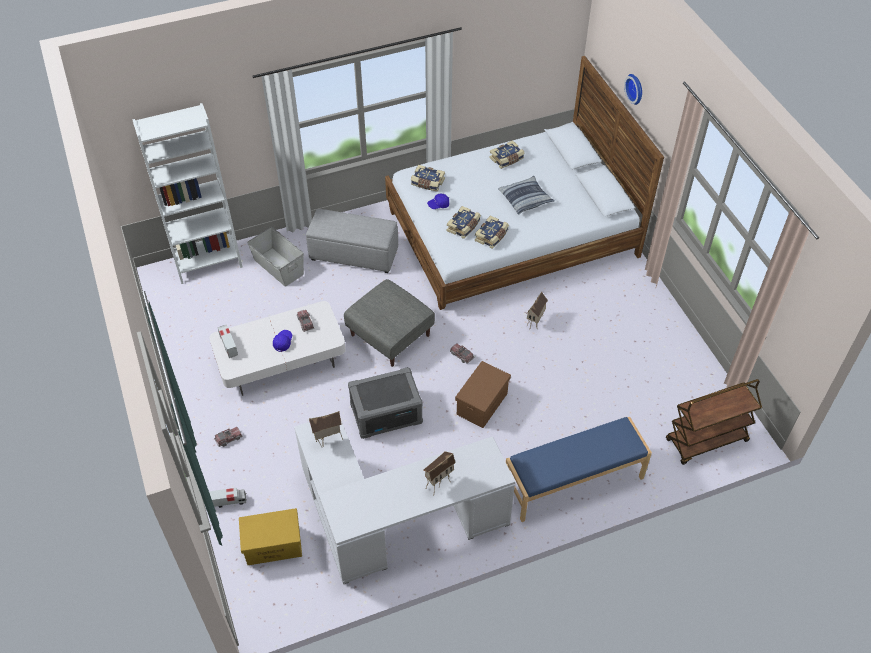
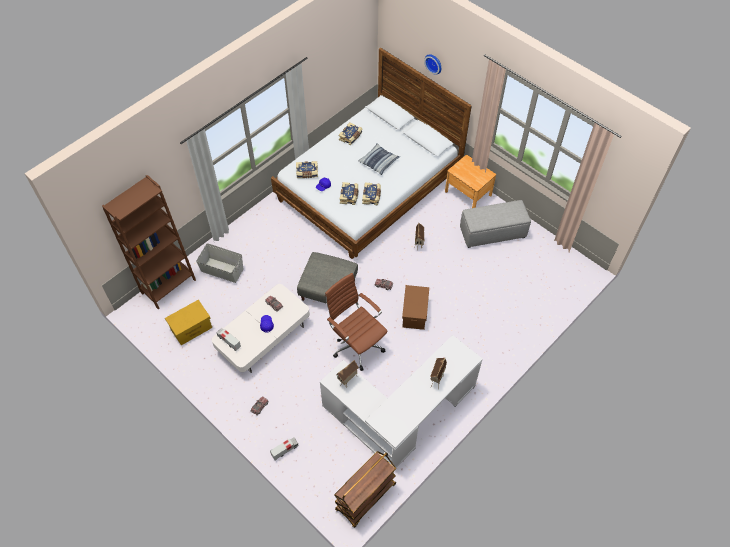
camera: 25 degrees left, 5 degrees up
white bookcase [132,103,243,284] -> brown bookcase [102,175,196,309]
yellow storage box [239,508,302,565] -> yellow storage box moved to [165,300,212,345]
grey ottoman [306,209,398,273] -> grey ottoman moved to [460,200,531,248]
grey storage box [348,367,423,439] -> brown office chair [325,273,388,371]
blue bench [506,417,652,522] -> none
brown cart [666,379,762,465] -> brown cart moved to [334,451,396,528]
none -> brown nightstand [445,155,496,208]

